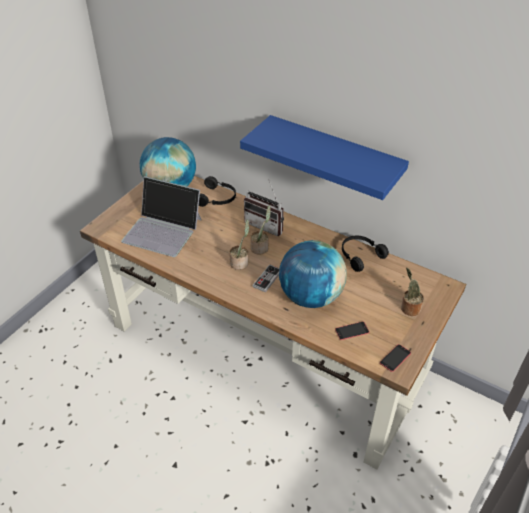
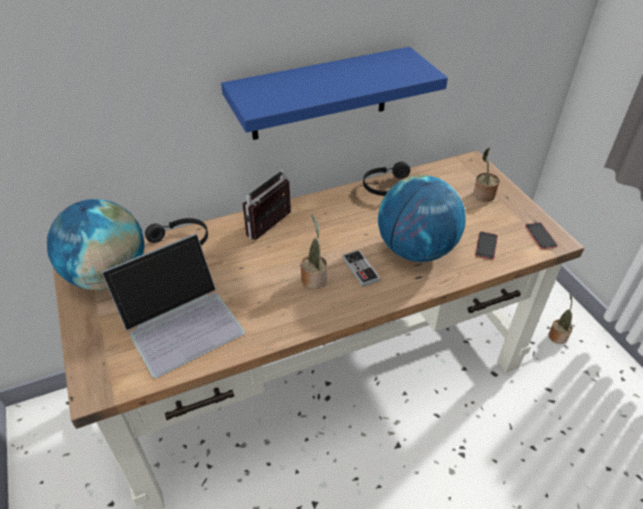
camera: 55 degrees left, 0 degrees up
radio [244,179,284,236] -> radio turned 150 degrees clockwise [242,170,291,240]
potted plant [250,206,271,255] -> potted plant moved to [549,293,573,344]

